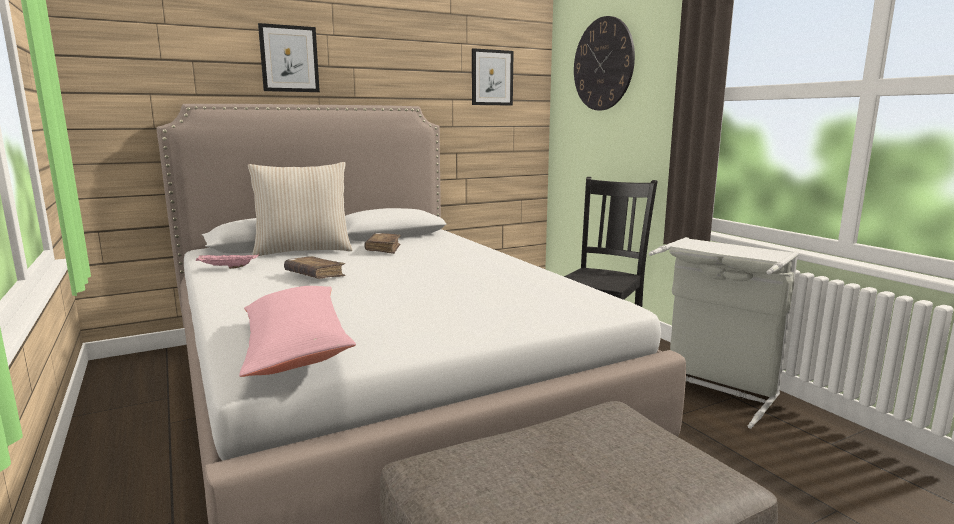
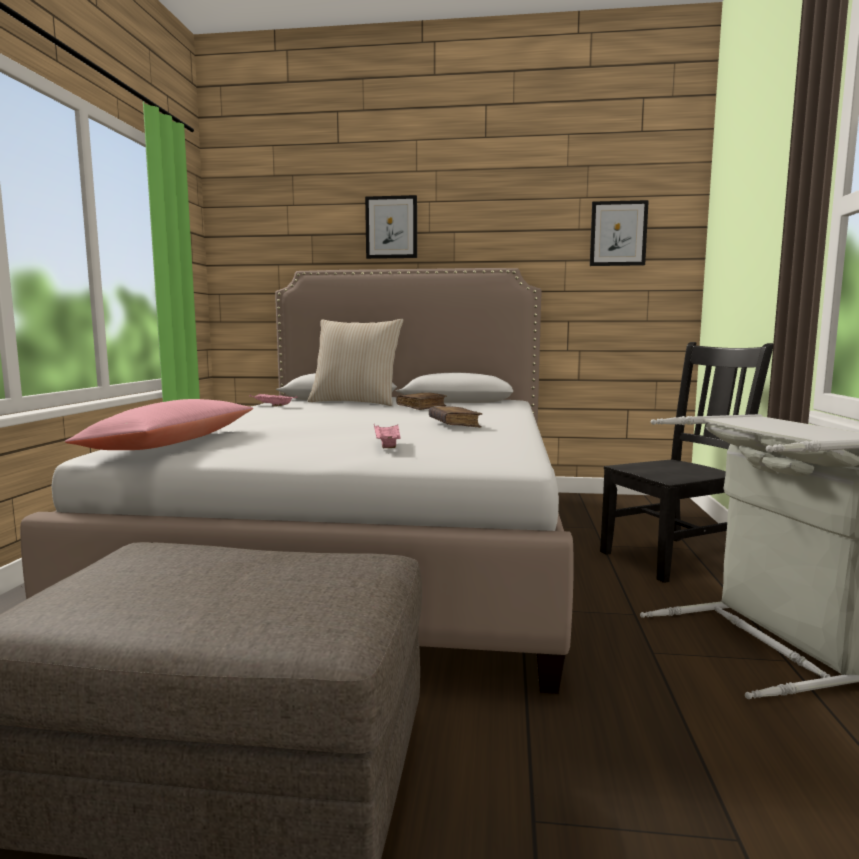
camera: 35 degrees right, 5 degrees down
brown book [284,256,346,279] -> brown book moved to [429,406,482,428]
wall clock [574,16,635,110] -> none
none -> pink tray [374,425,401,448]

